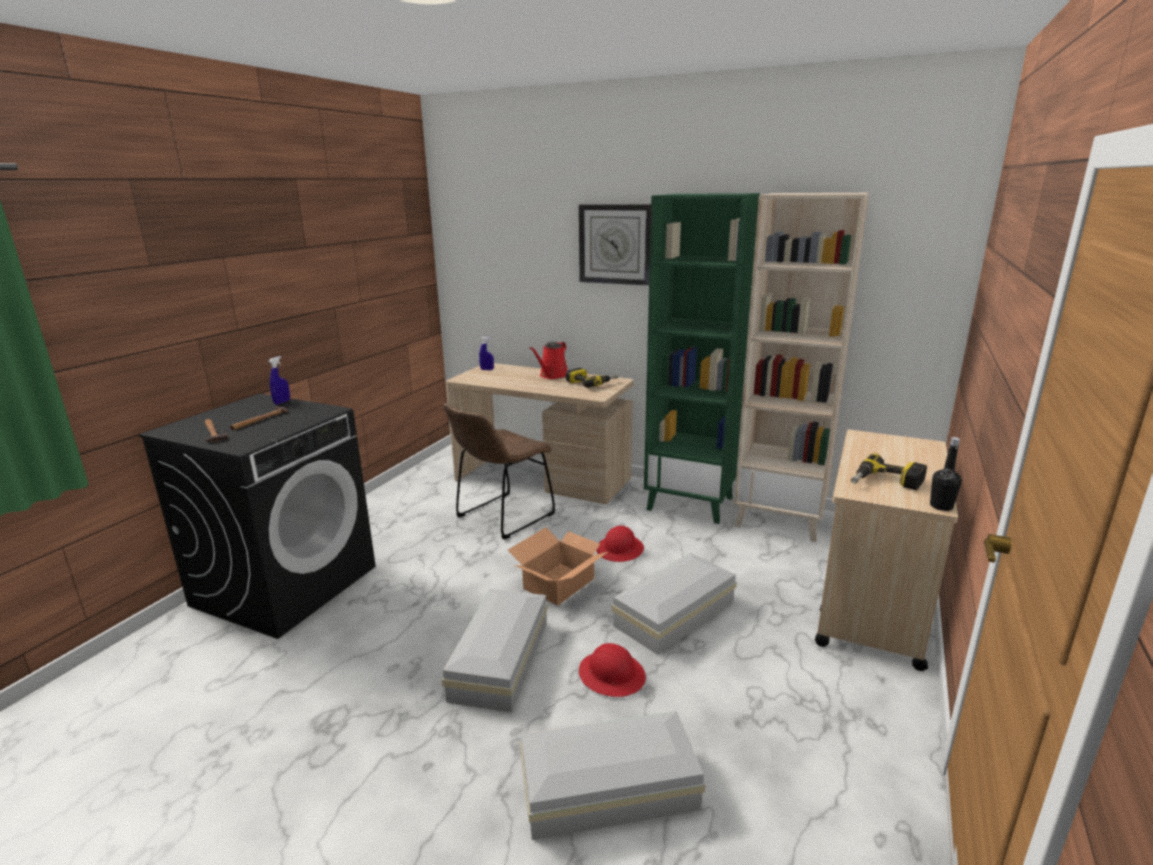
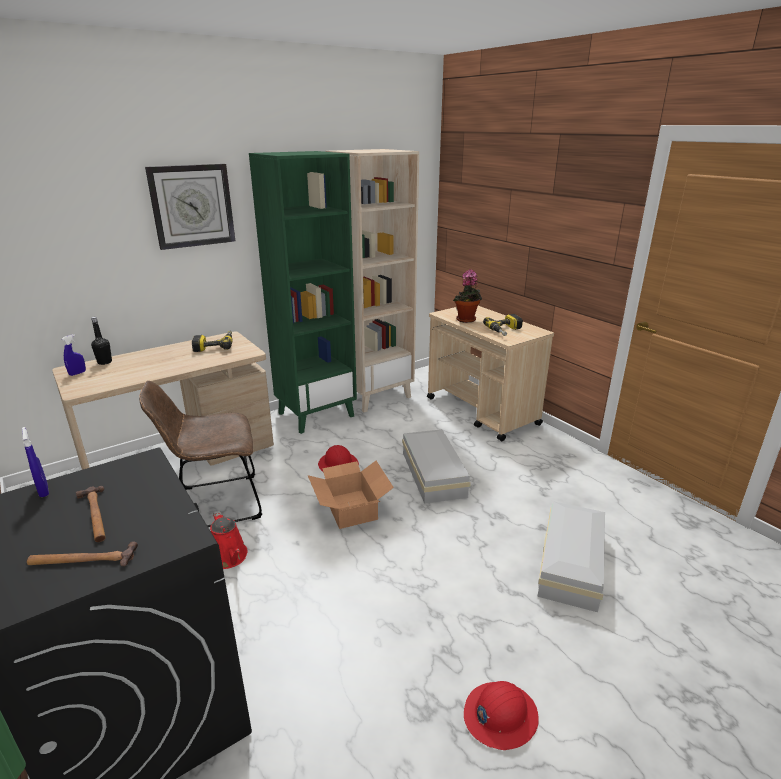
camera: 60 degrees left, 5 degrees up
white storage box [442,589,548,712] -> none
brown chair [443,403,555,539] -> brown chair turned 90 degrees clockwise [139,381,262,527]
red watering can [529,341,567,379] -> red watering can moved to [210,511,248,569]
red hard hat [579,643,646,697] -> red hard hat moved to [464,681,539,750]
black bottle [930,437,962,511] -> black bottle moved to [91,317,112,365]
none -> potted plant [453,269,482,323]

